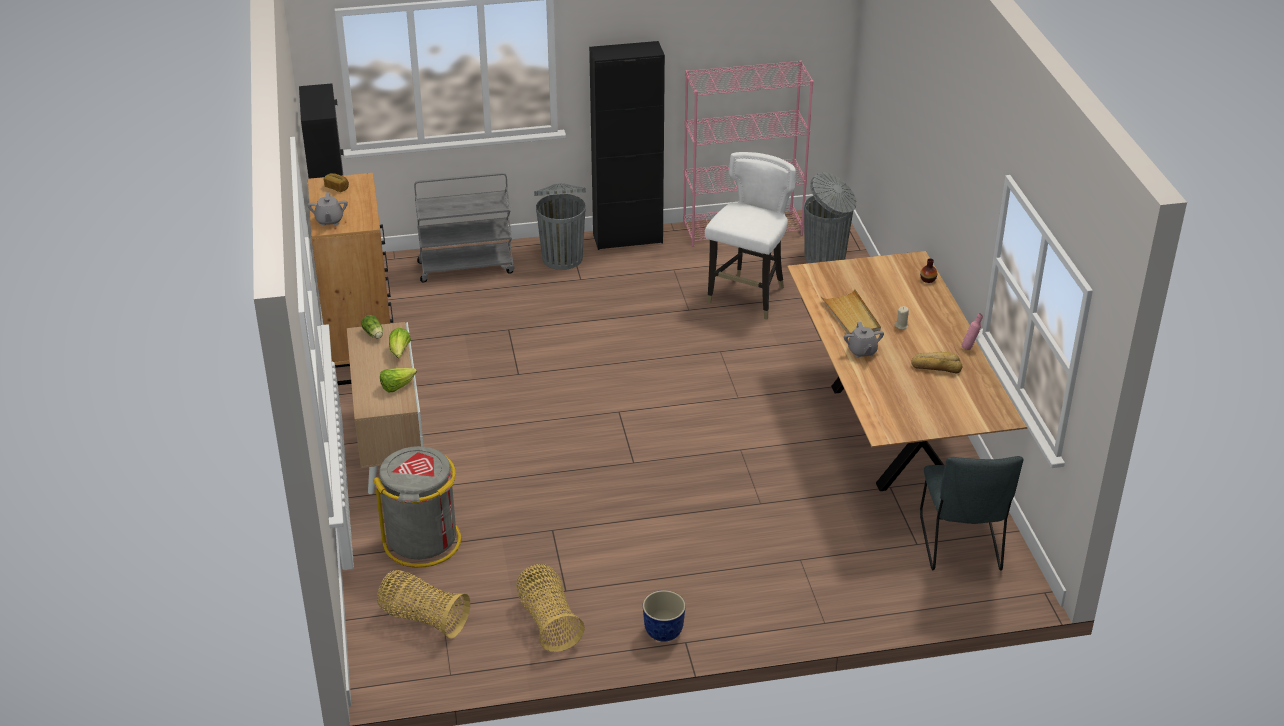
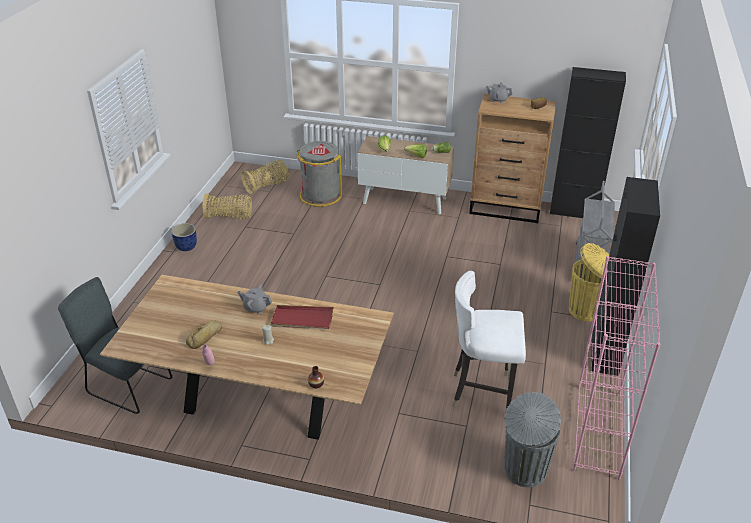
camera: 115 degrees right, 0 degrees up
grey trash can [534,183,586,270] -> yellow trash can [569,243,609,322]
white chair [705,152,796,319] -> white chair turned 135 degrees clockwise [453,271,526,409]
beige tray [821,289,881,334] -> red tray [271,305,333,329]

